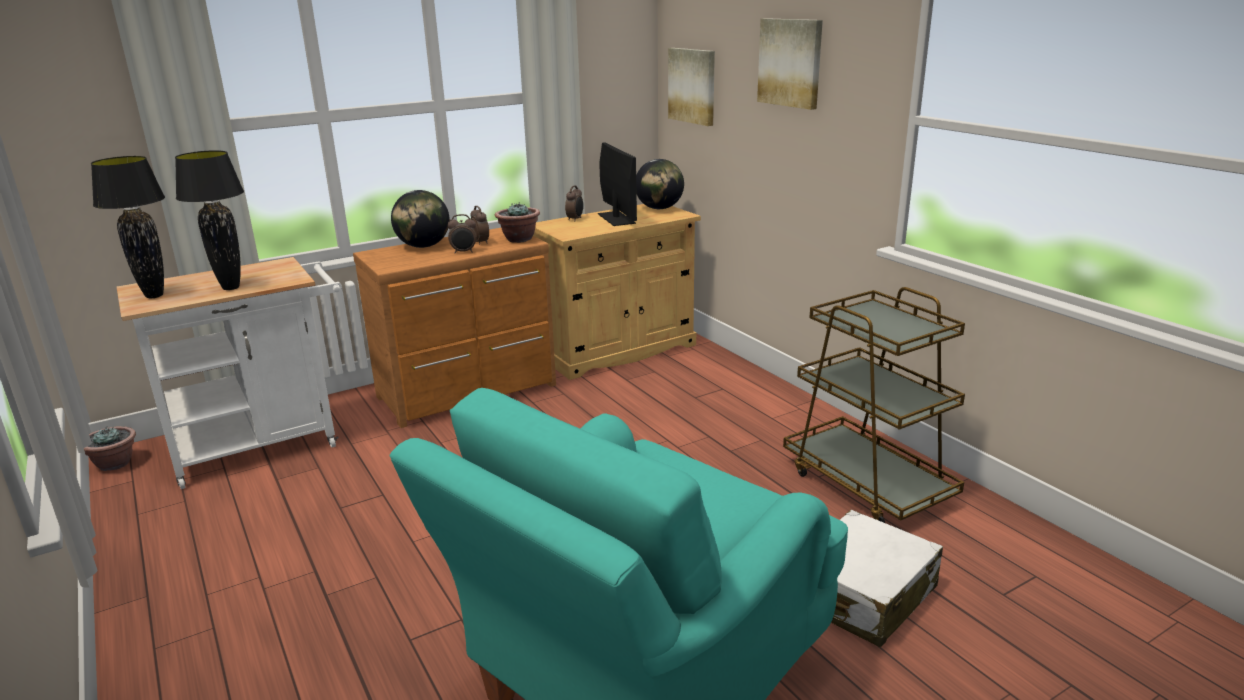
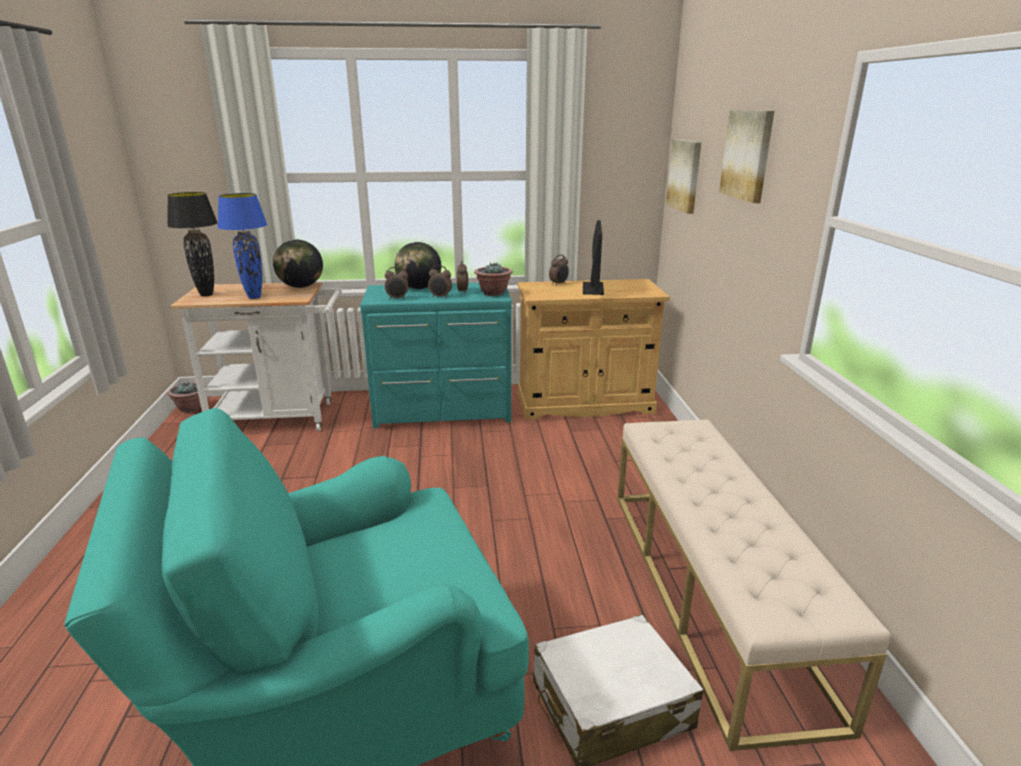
camera: 25 degrees right, 0 degrees up
black table lamp [175,150,244,290] -> blue table lamp [218,193,267,299]
brown dresser [353,228,556,428] -> turquoise dresser [360,283,512,428]
globe [636,159,684,209] -> globe moved to [273,240,323,288]
brown cart [783,287,965,523] -> beige bench [617,419,891,751]
none -> alarm clock [385,267,408,299]

